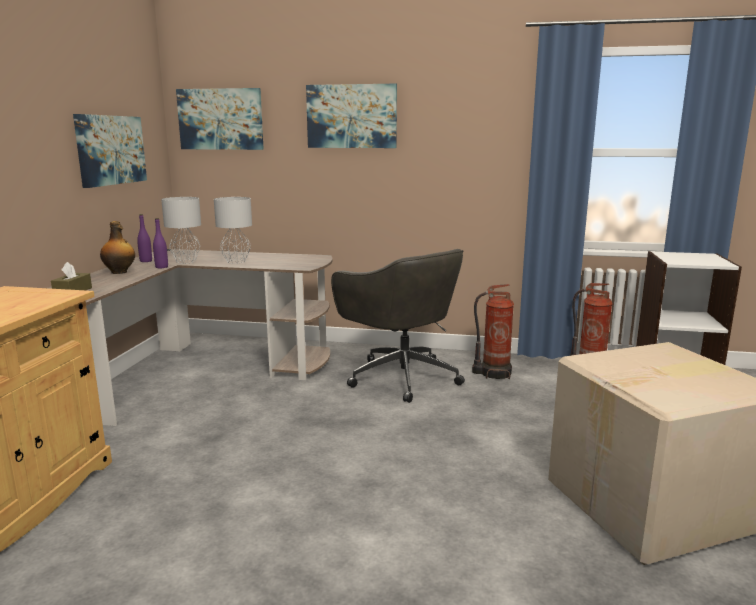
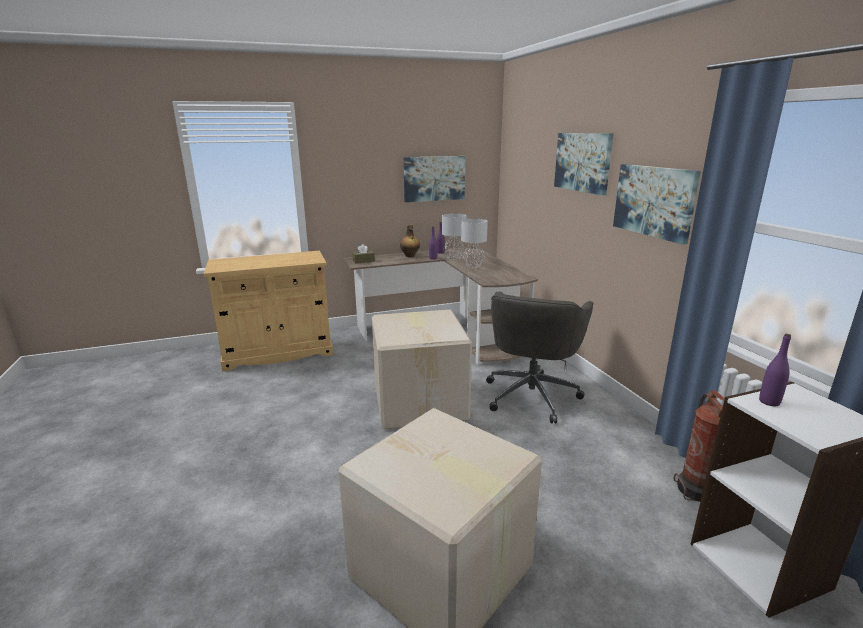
camera: 60 degrees right, 5 degrees up
picture [176,88,264,150] -> picture moved to [613,164,701,245]
fire extinguisher [472,284,514,379] -> none
none -> cardboard box [372,310,472,430]
none -> purple bottle [759,334,791,406]

